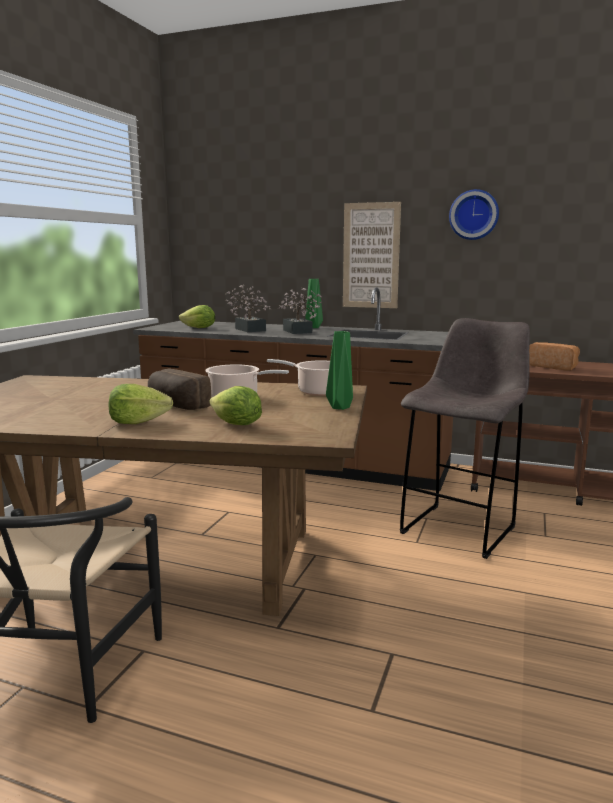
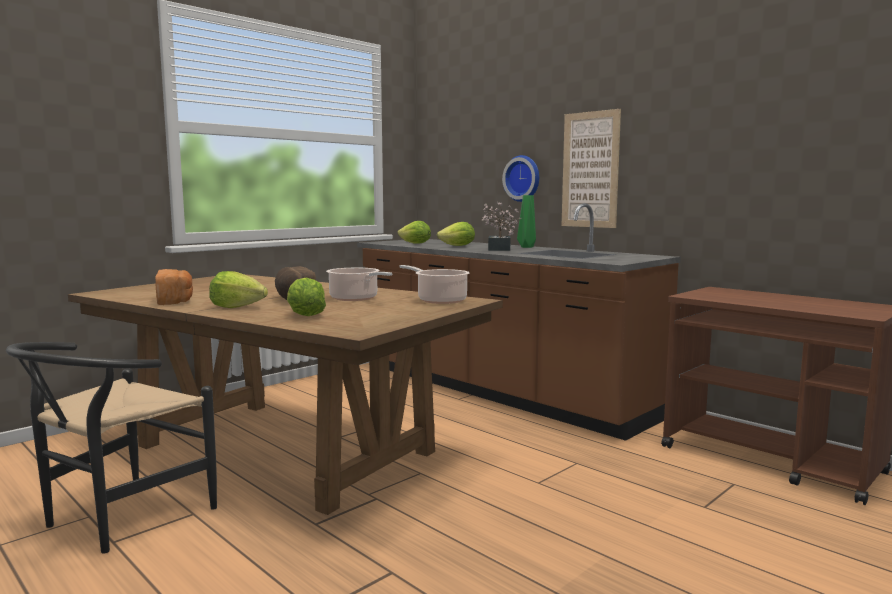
camera: 25 degrees right, 5 degrees down
potted plant [226,285,272,332] -> lettuce [437,222,475,246]
green vase [326,331,353,410] -> none
grey stool [400,318,530,559] -> none
wall clock [449,189,499,240] -> wall clock moved to [502,155,539,202]
bread [529,342,580,370] -> bread moved to [155,269,193,305]

